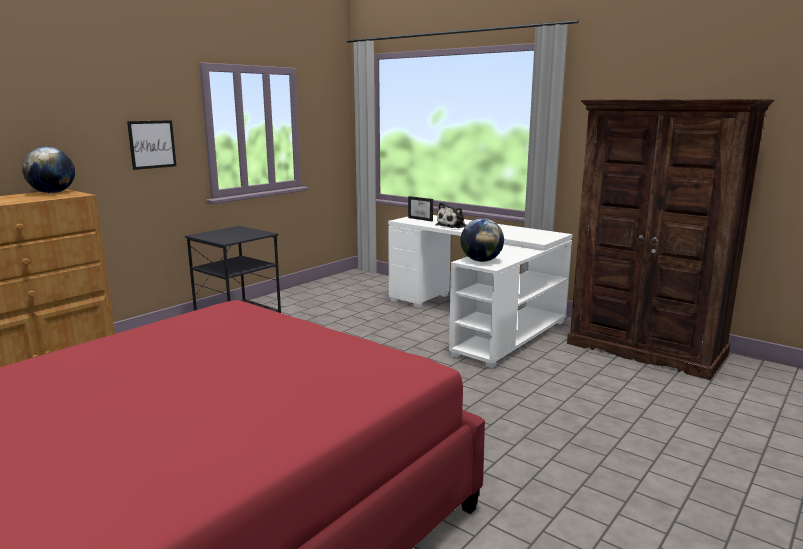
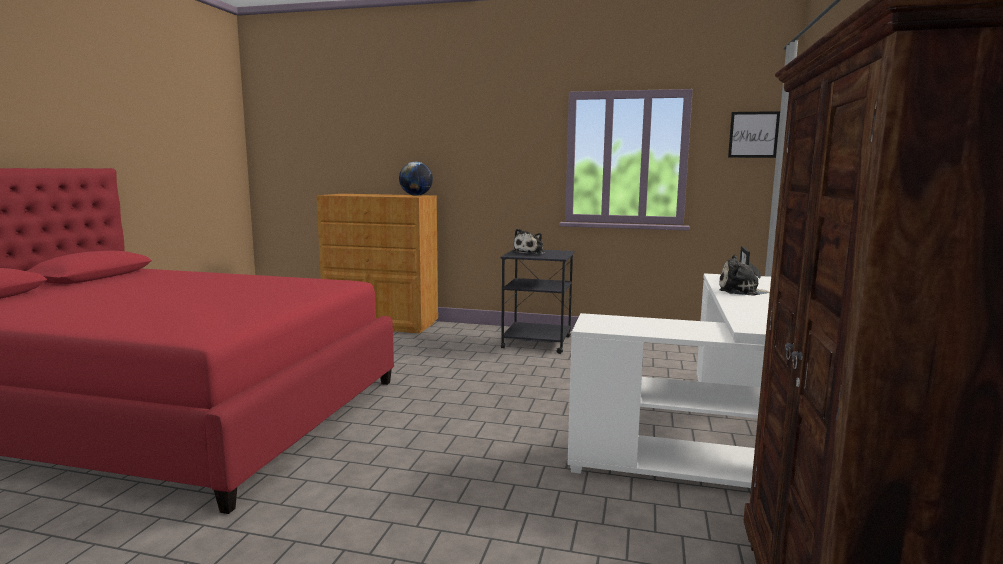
camera: 65 degrees right, 5 degrees down
picture [127,120,176,170] -> picture moved to [728,111,780,158]
globe [460,218,504,262] -> none
none -> plush toy [513,229,545,254]

